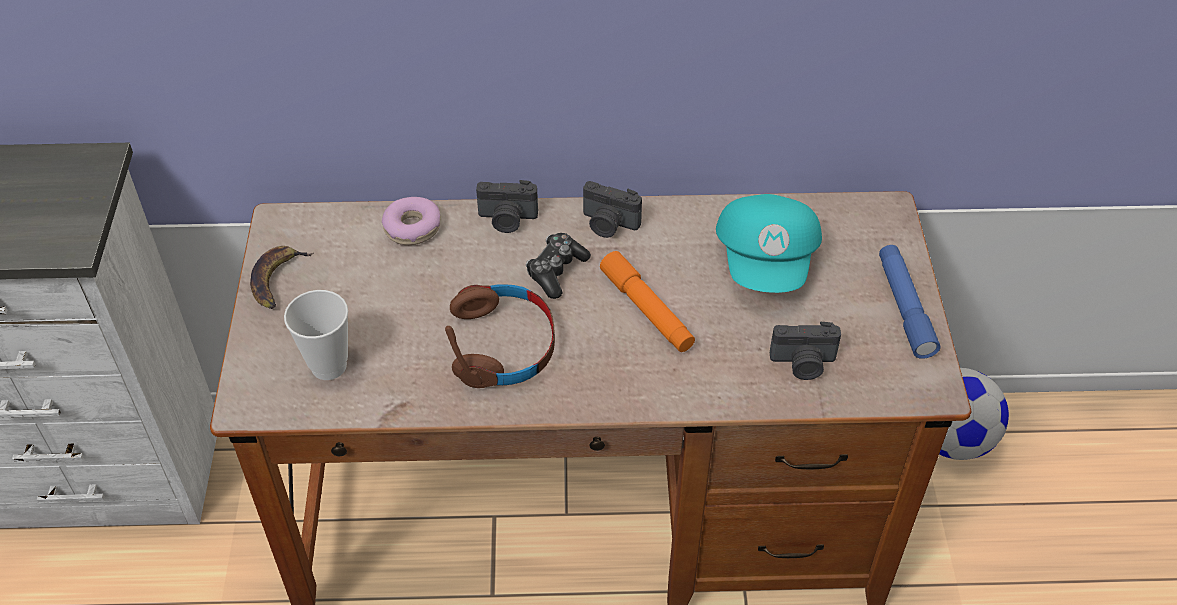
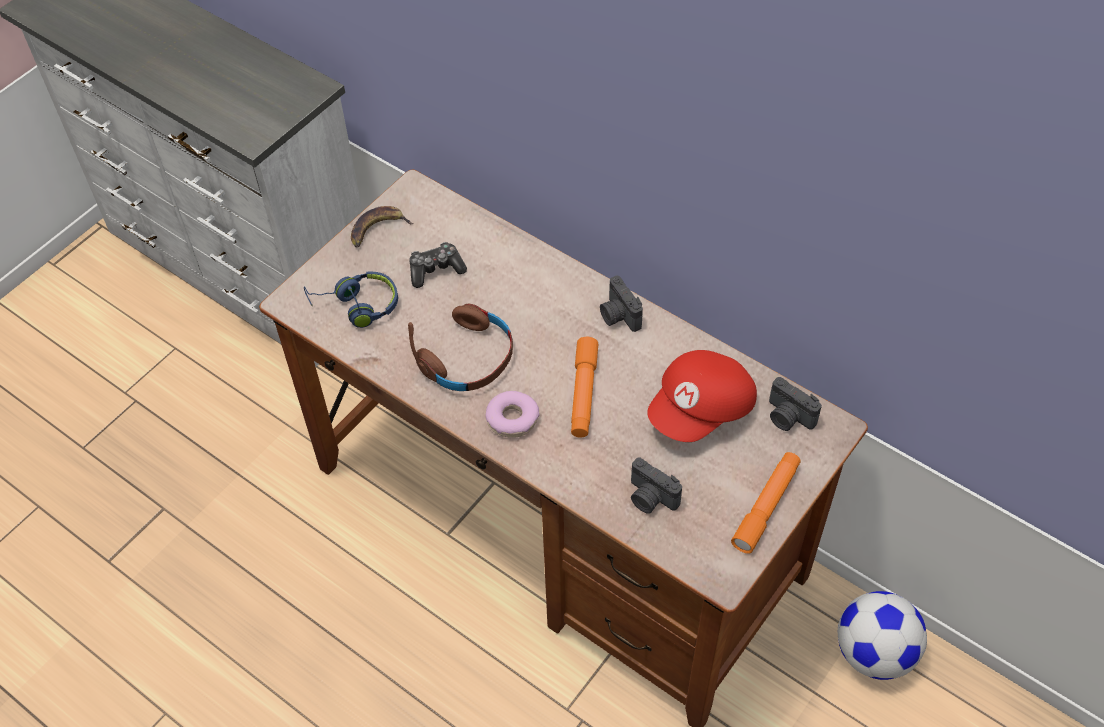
camera: 40 degrees right, 5 degrees up
cup [284,290,348,380] -> blue headphones [304,272,398,328]
donut [382,197,440,245] -> donut moved to [485,391,539,438]
camera [476,180,538,233] -> camera moved to [769,377,822,431]
game controller [526,233,591,299] -> game controller moved to [409,242,467,288]
turquoise cap [716,194,822,293] -> red cap [647,350,757,442]
blue flashlight [879,245,941,359] -> orange flashlight [731,452,801,554]

